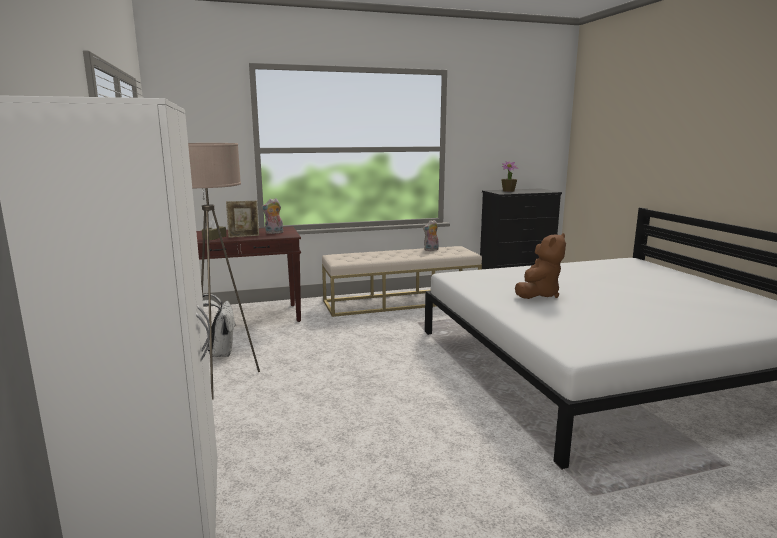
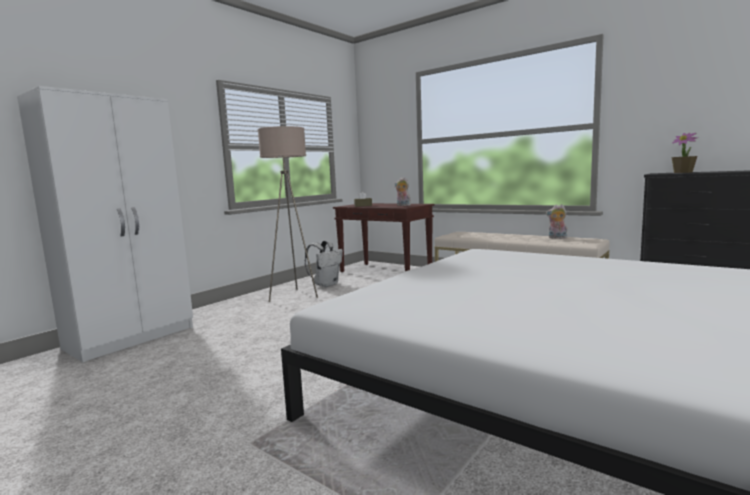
camera: 55 degrees right, 5 degrees down
picture frame [226,201,259,238] -> none
brown plush toy [515,233,566,299] -> none

